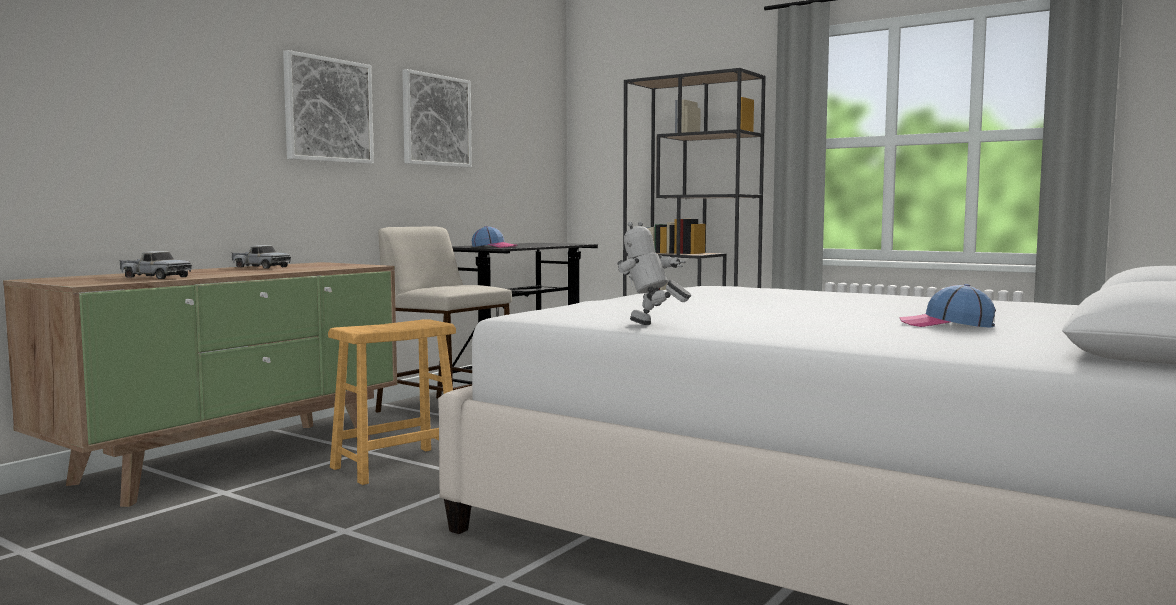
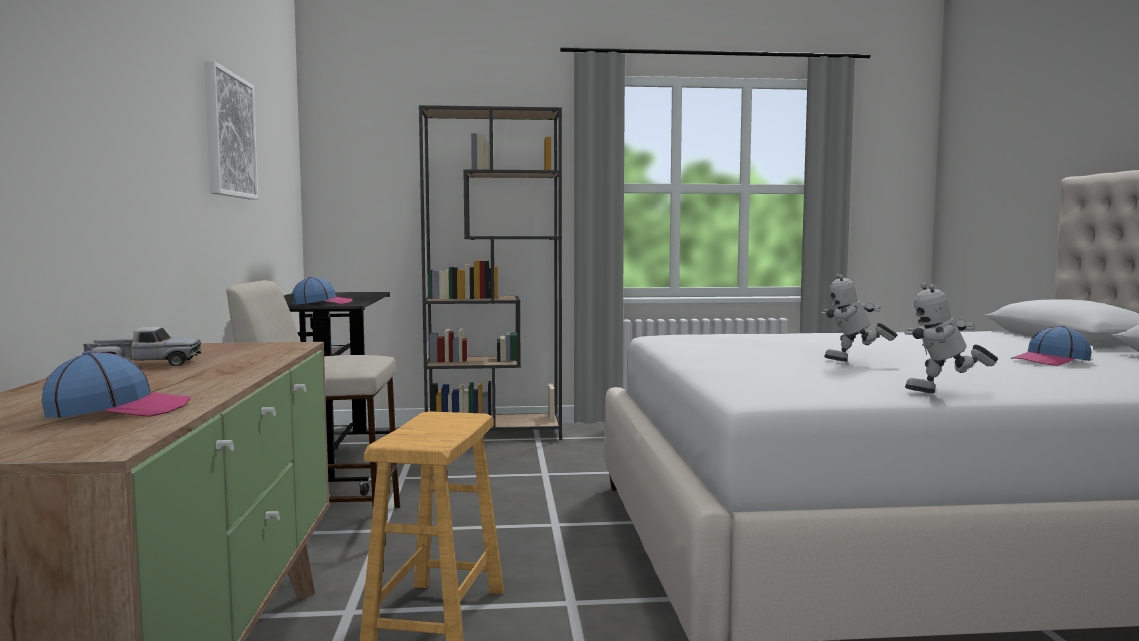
camera: 40 degrees left, 0 degrees up
toy truck [119,251,192,279] -> cap [42,351,191,418]
picture [283,50,374,164] -> none
none -> toy robot [821,274,897,362]

